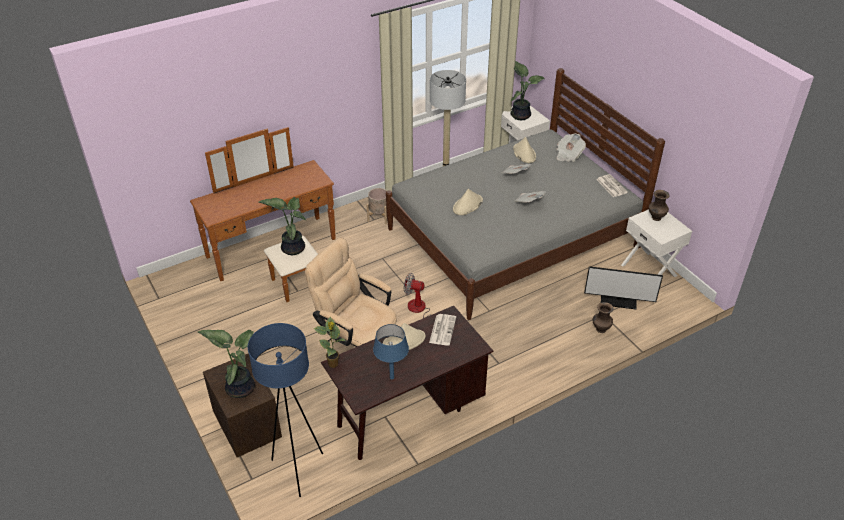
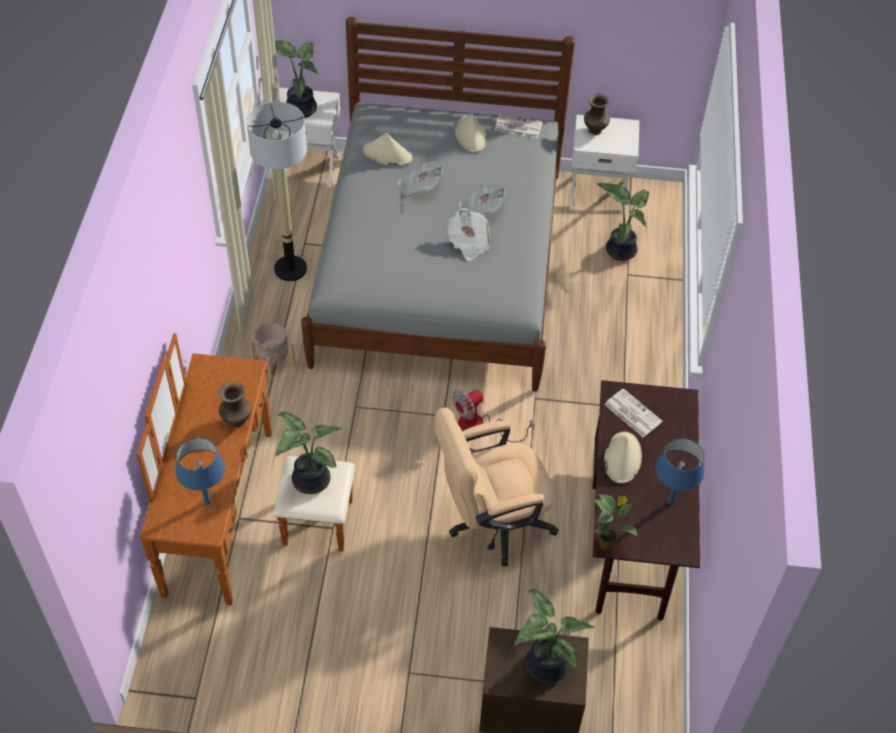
camera: 55 degrees left, 10 degrees up
blue floor lamp [248,323,323,497] -> none
beige hat [453,189,483,215] -> beige hat moved to [455,114,486,153]
newspaper [556,133,586,162] -> newspaper moved to [448,208,490,261]
monitor [584,266,663,309] -> potted plant [597,183,649,261]
brown vase [593,302,614,333] -> brown vase moved to [219,382,251,428]
none -> blue table lamp [176,438,225,505]

